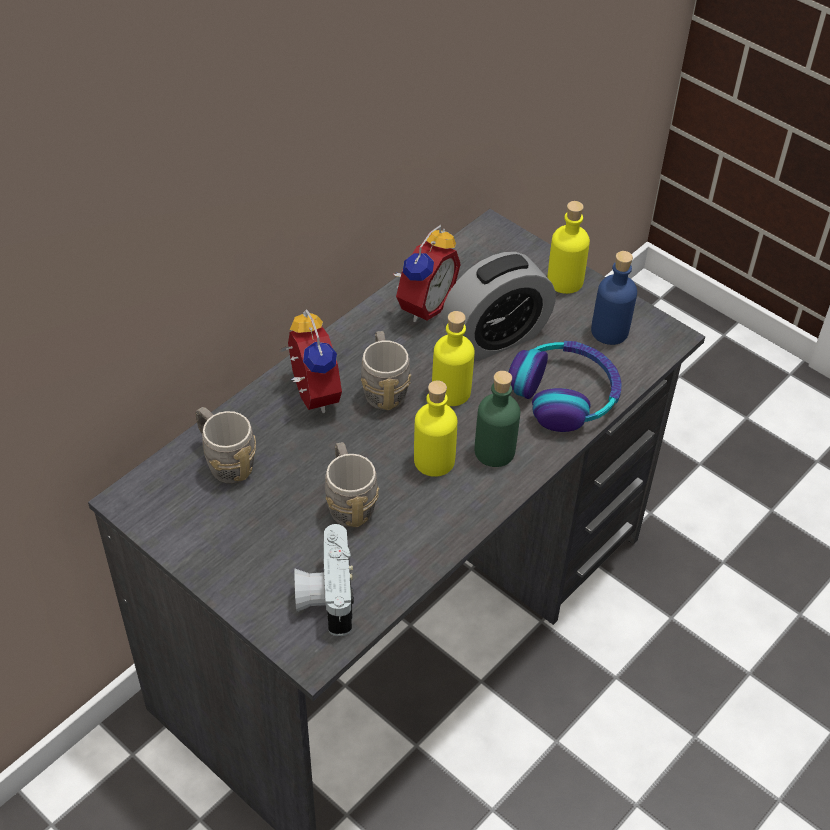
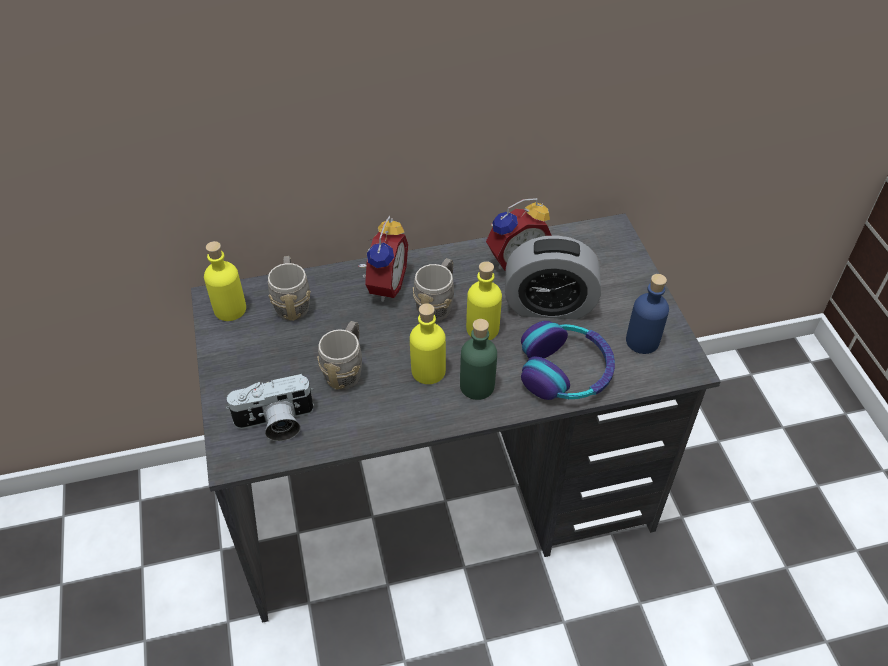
camera: 35 degrees right, 0 degrees up
camera [294,524,354,636] -> camera turned 135 degrees counterclockwise [226,374,314,441]
yellow bottle [547,201,590,294] -> yellow bottle moved to [204,241,246,321]

